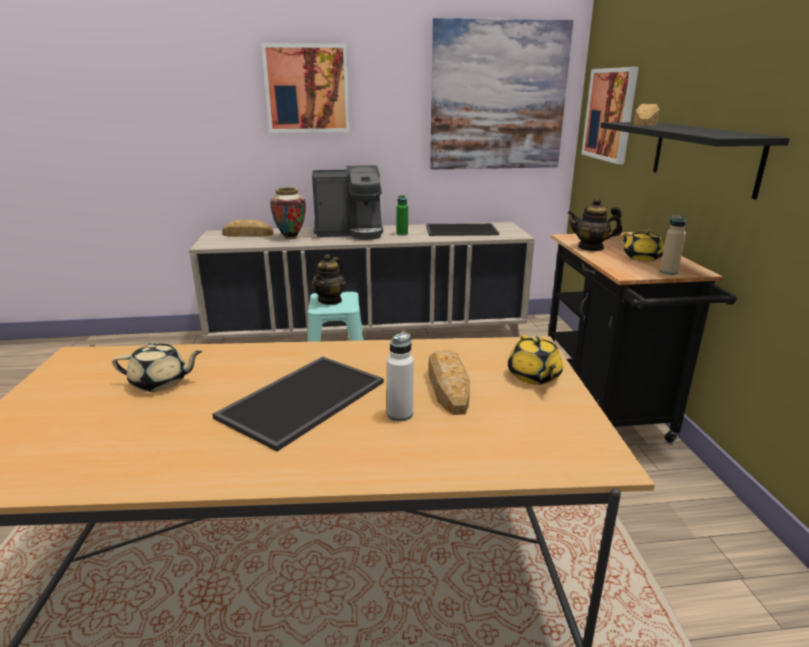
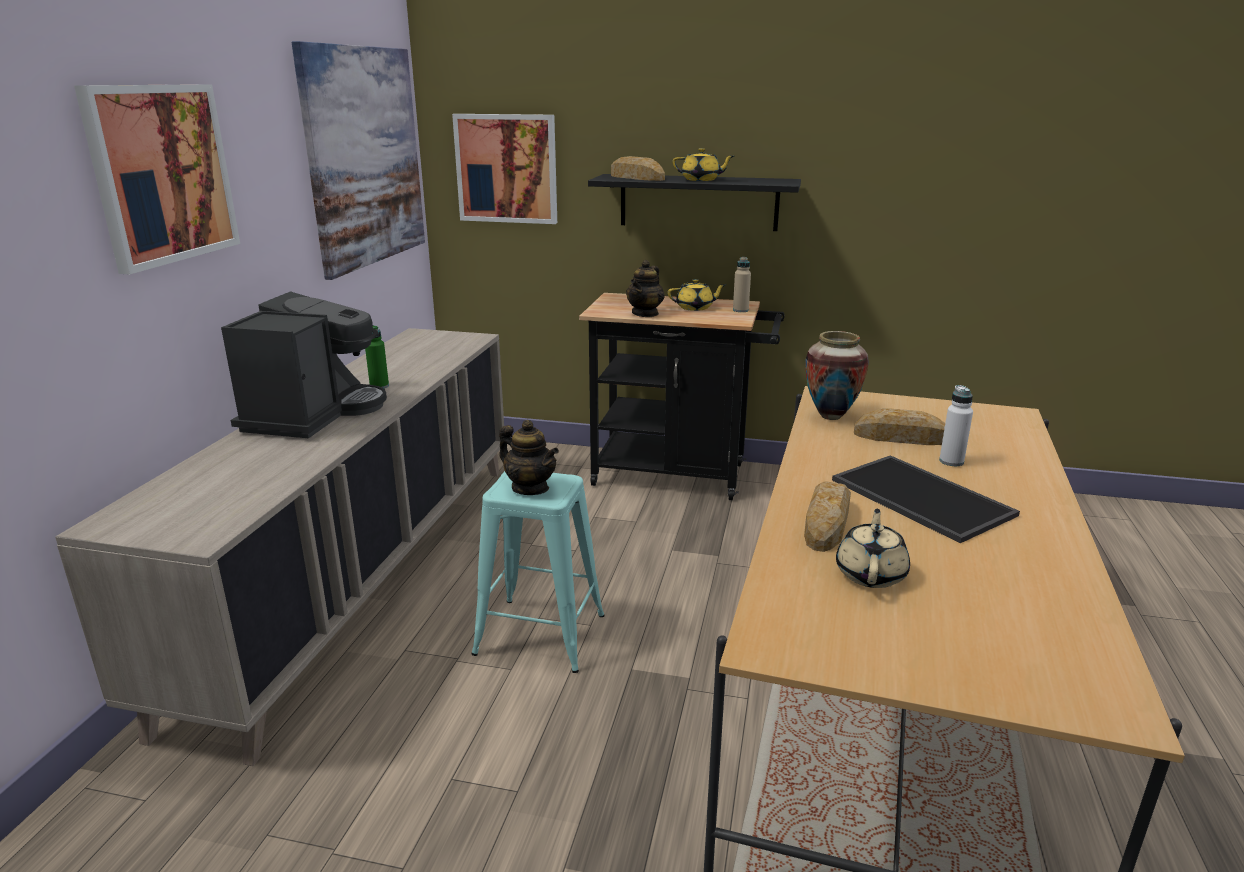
camera: 70 degrees left, 0 degrees up
bread [222,220,273,237] -> bread moved to [804,481,851,552]
vase [270,187,306,239] -> vase moved to [805,331,869,420]
tray [426,223,499,236] -> none
yellow teapot [508,335,563,385] -> yellow teapot moved to [673,148,734,181]

